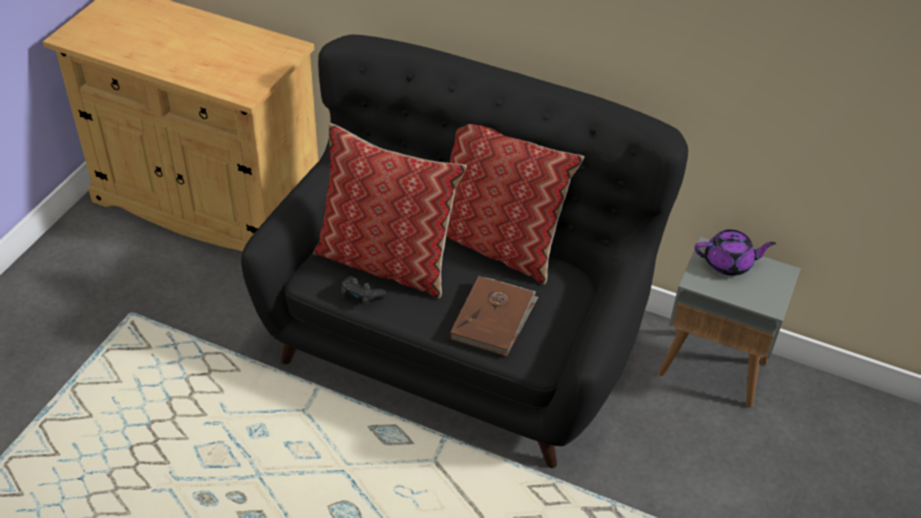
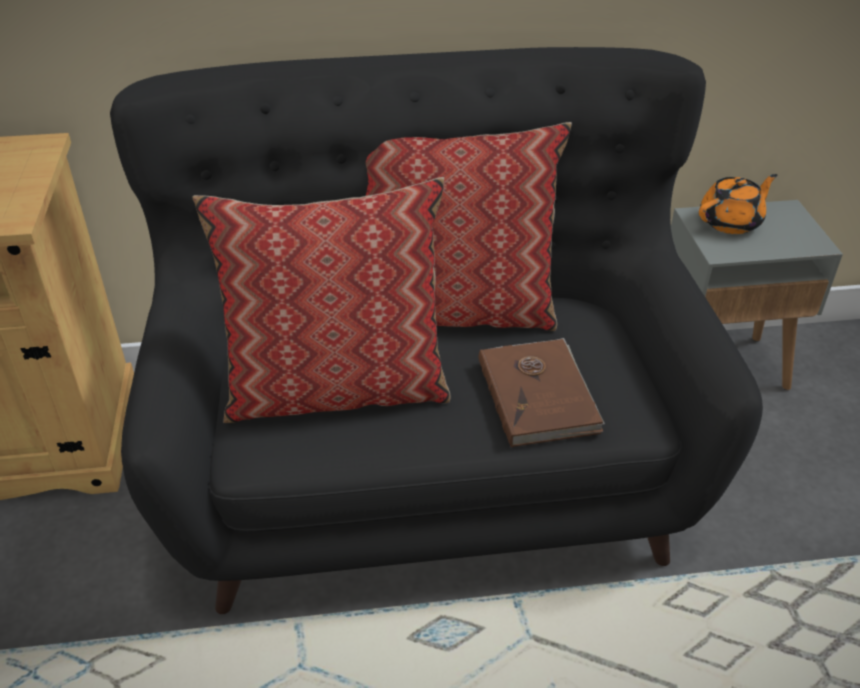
camera: 30 degrees left, 5 degrees down
black game controller [341,276,386,307] -> none
purple teapot [695,229,776,276] -> orange teapot [699,174,778,234]

